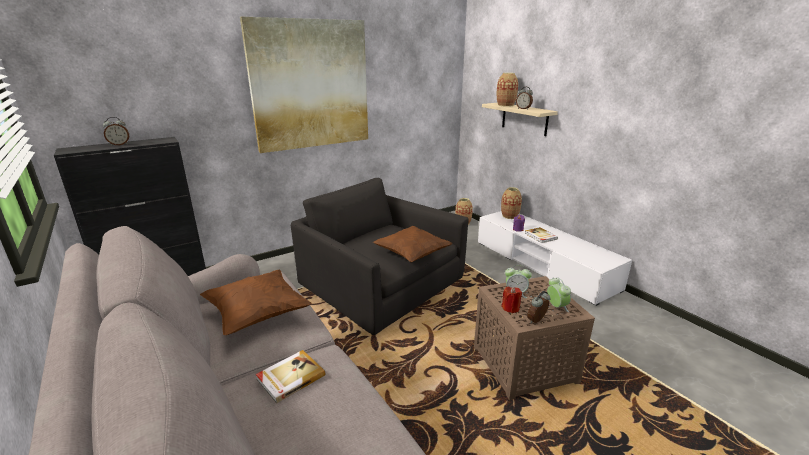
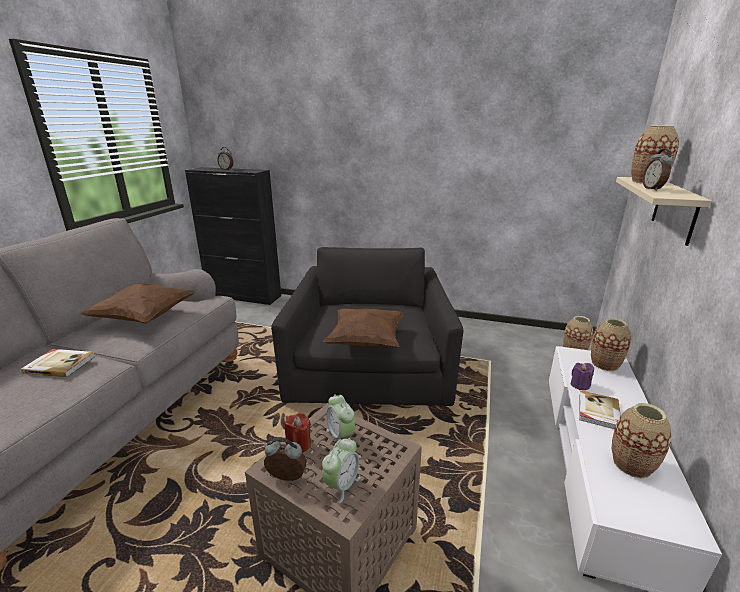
camera: 50 degrees right, 0 degrees up
picture [240,17,368,153] -> none
none -> vase [612,403,671,478]

